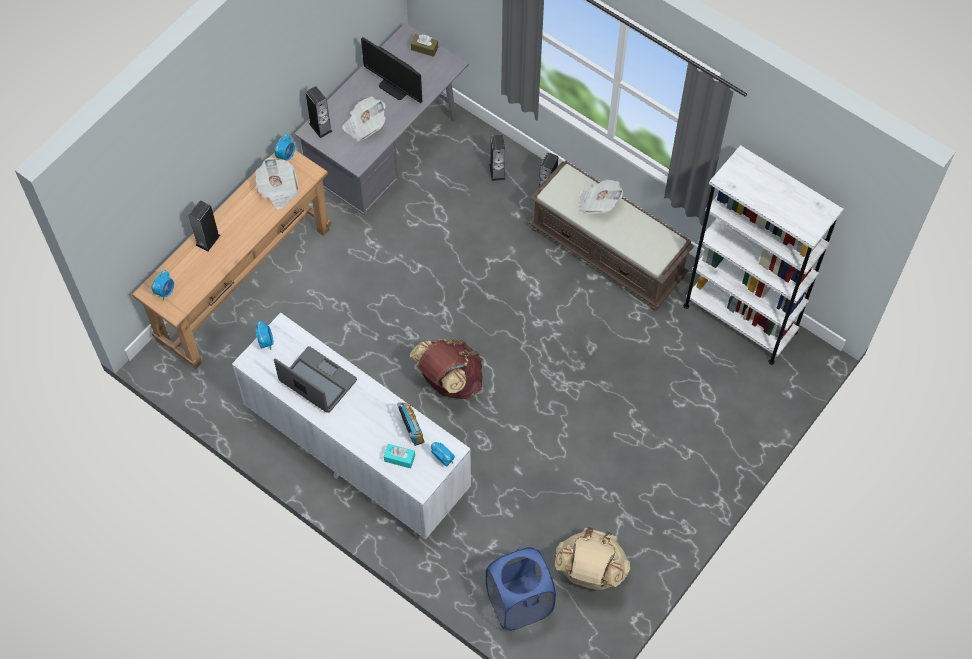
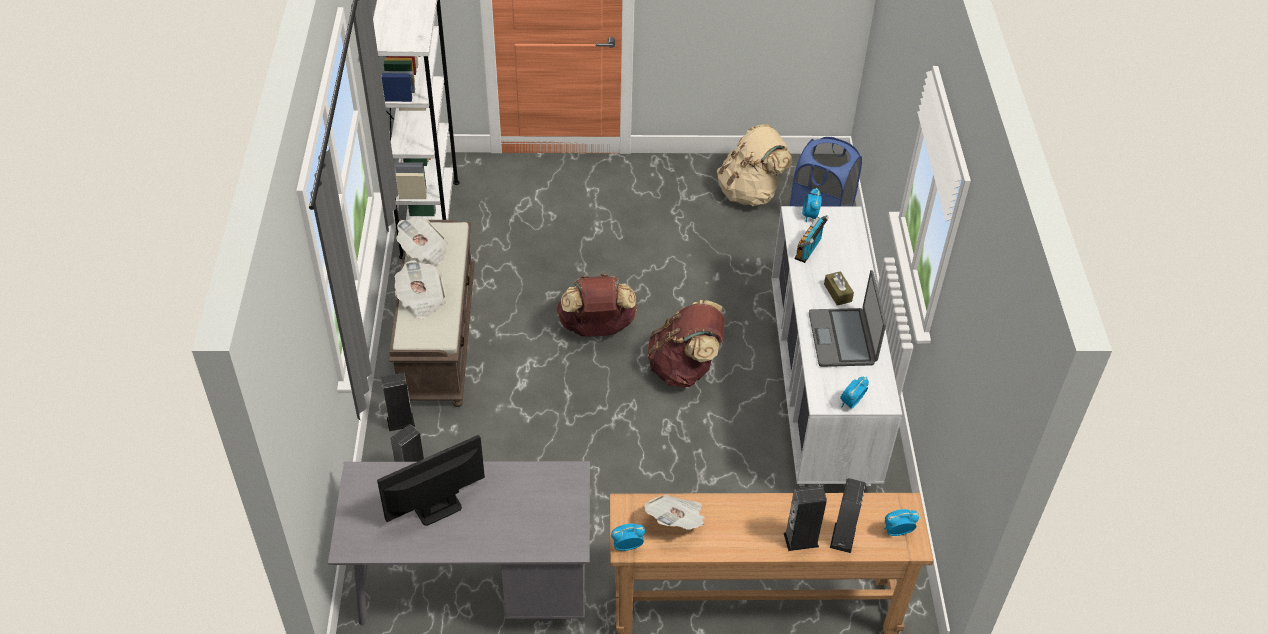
camera: 130 degrees left, 15 degrees down
speaker [306,86,333,138] -> speaker moved to [830,478,866,553]
newspaper [342,97,386,142] -> newspaper moved to [396,217,448,265]
monitor [361,37,422,103] -> monitor turned 120 degrees counterclockwise [377,435,485,526]
turquoise tissue box [384,444,415,469] -> none
brown tissue box [411,34,438,57] -> brown tissue box moved to [824,271,854,306]
none -> brown backpack [556,274,637,337]

